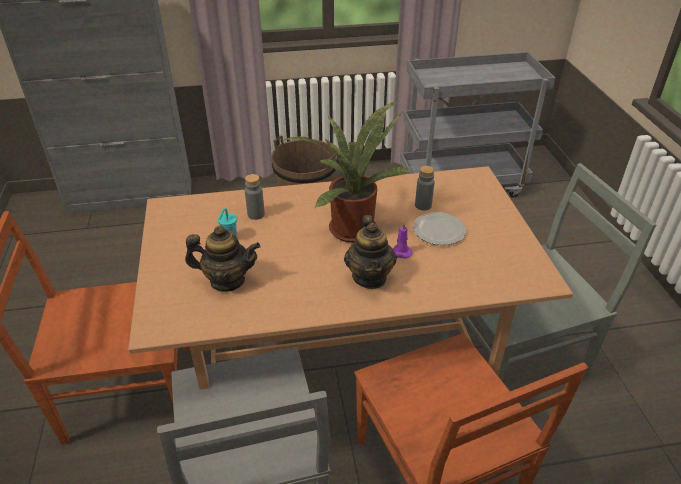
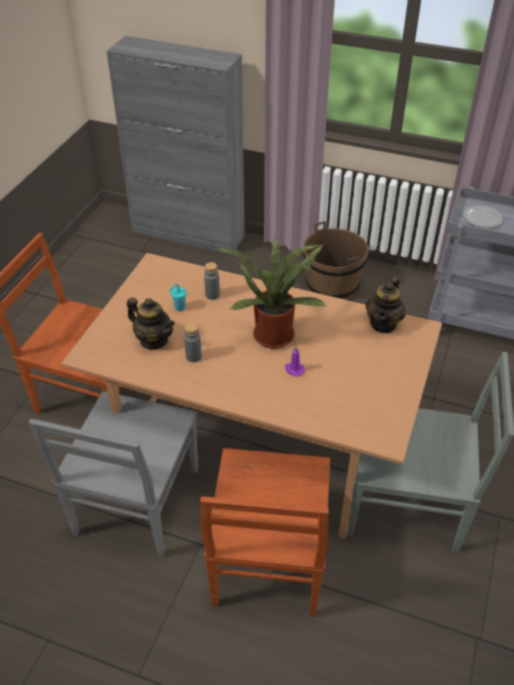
camera: 30 degrees right, 5 degrees up
teapot [344,215,397,289] -> teapot moved to [366,276,406,333]
plate [413,212,466,245] -> plate moved to [463,205,503,228]
grey bottle [415,166,435,211] -> grey bottle moved to [184,323,202,362]

